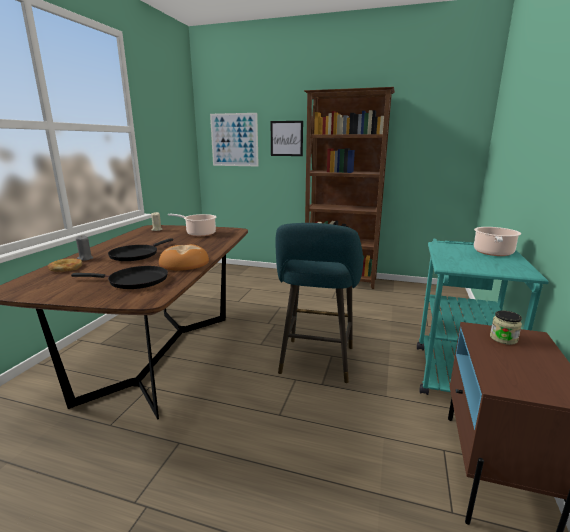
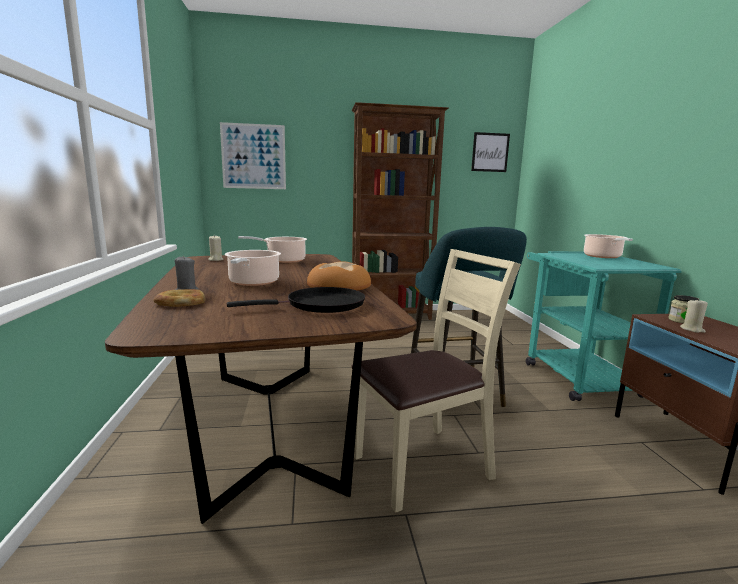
camera: 25 degrees left, 5 degrees down
black frying pan [108,238,173,261] -> cooking pot [225,250,281,286]
picture [271,121,303,156] -> picture moved to [471,132,510,172]
none -> beige chair [351,249,521,513]
none -> beige candle [680,299,708,333]

